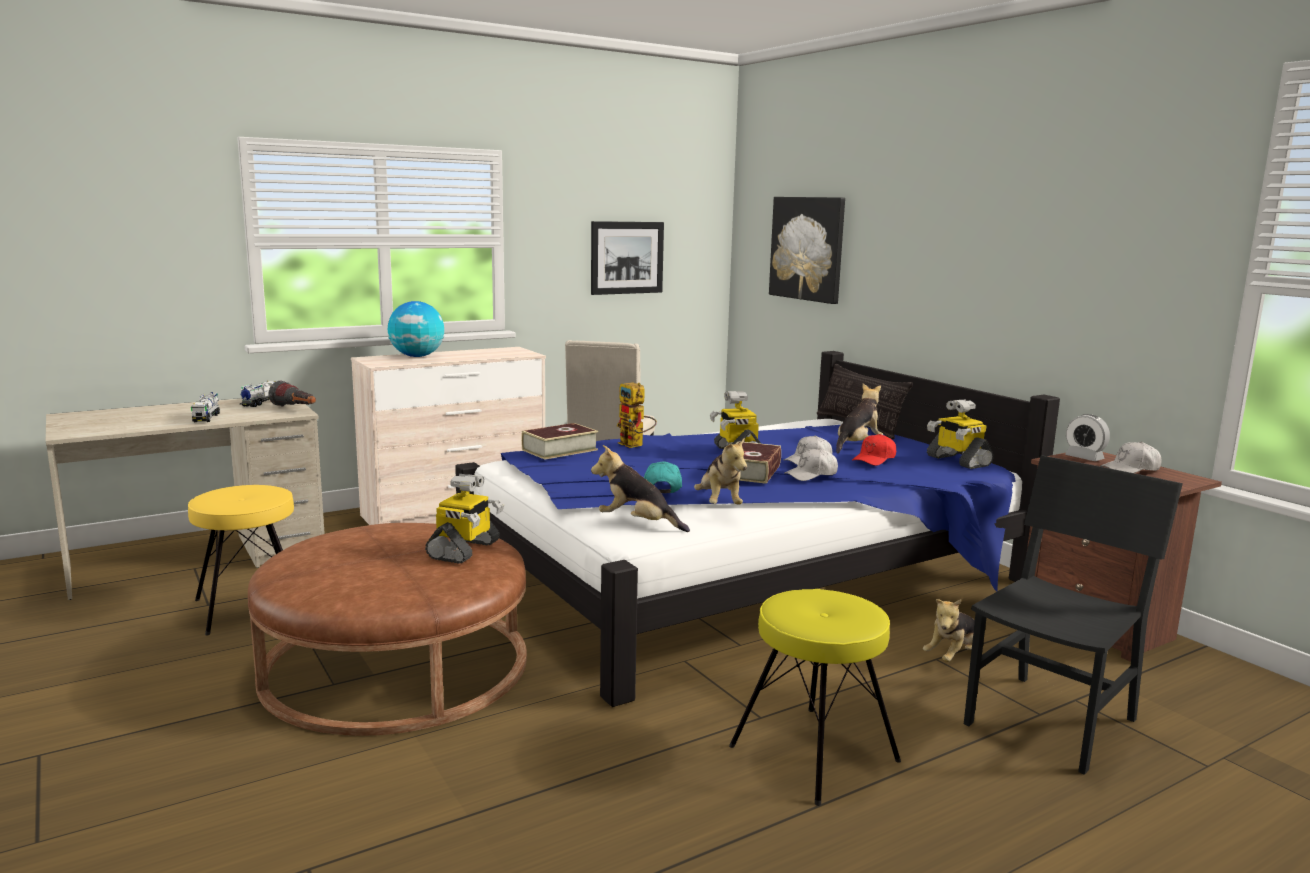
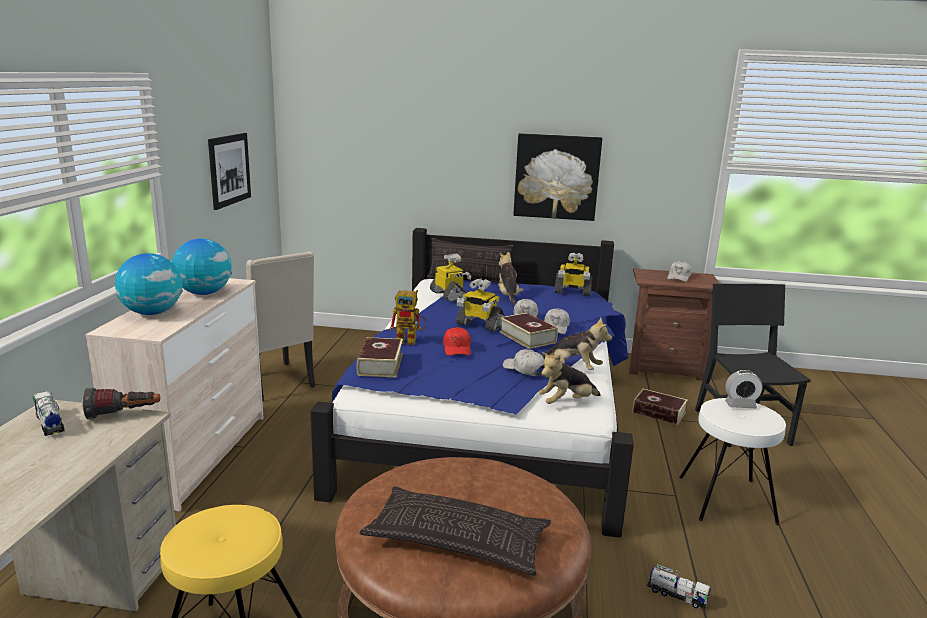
camera: 50 degrees left, 5 degrees up
toy truck [191,392,220,422] -> toy truck moved to [647,564,711,609]
toy robot [425,474,504,564] -> toy robot moved to [430,253,472,302]
turquoise cap [644,461,682,493] -> white cap [503,349,544,376]
yellow stool [729,589,901,806] -> white stool [679,398,786,525]
picture [769,197,845,304] -> picture moved to [513,133,602,221]
red cap [852,434,896,466] -> red cap moved to [443,327,471,355]
plush toy [923,599,975,662] -> book [632,389,688,425]
alarm clock [1065,414,1110,461] -> alarm clock moved to [725,370,763,408]
none -> globe [172,239,232,295]
none -> pillow [359,486,551,576]

